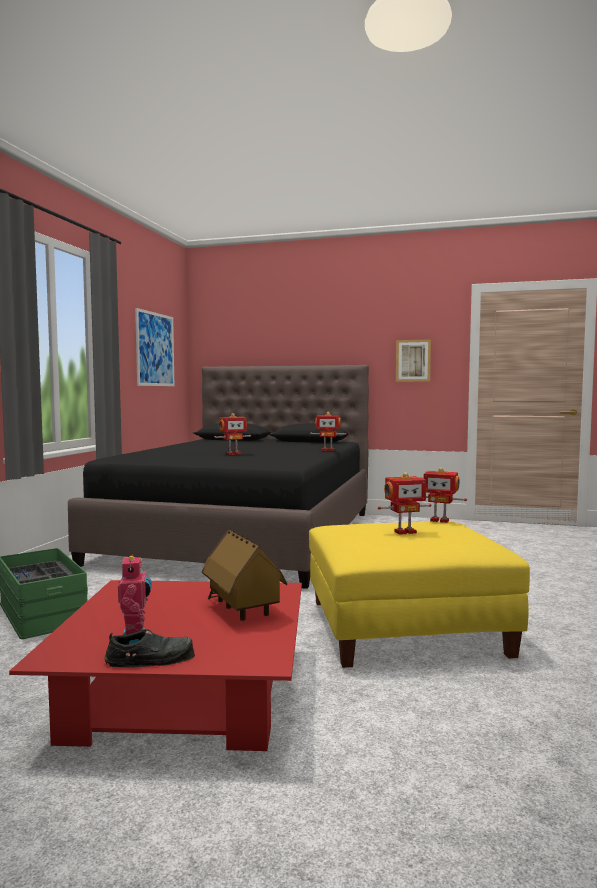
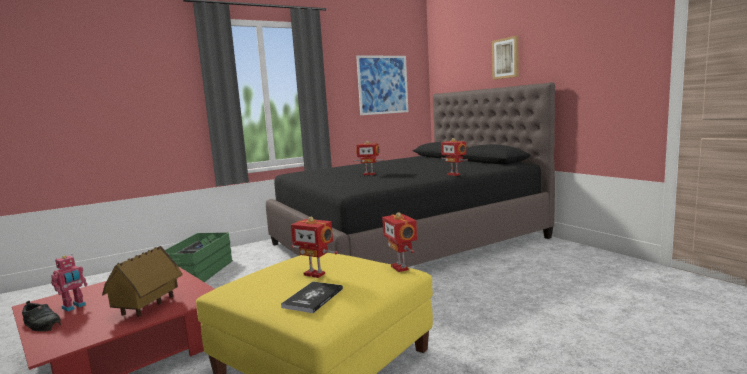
camera: 45 degrees right, 5 degrees up
picture [396,339,431,382] -> picture moved to [492,36,518,80]
none -> book [281,281,343,313]

